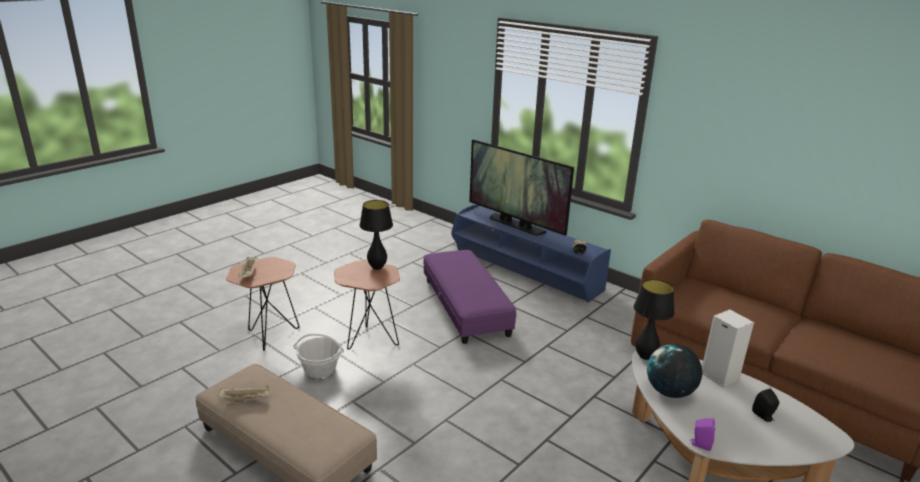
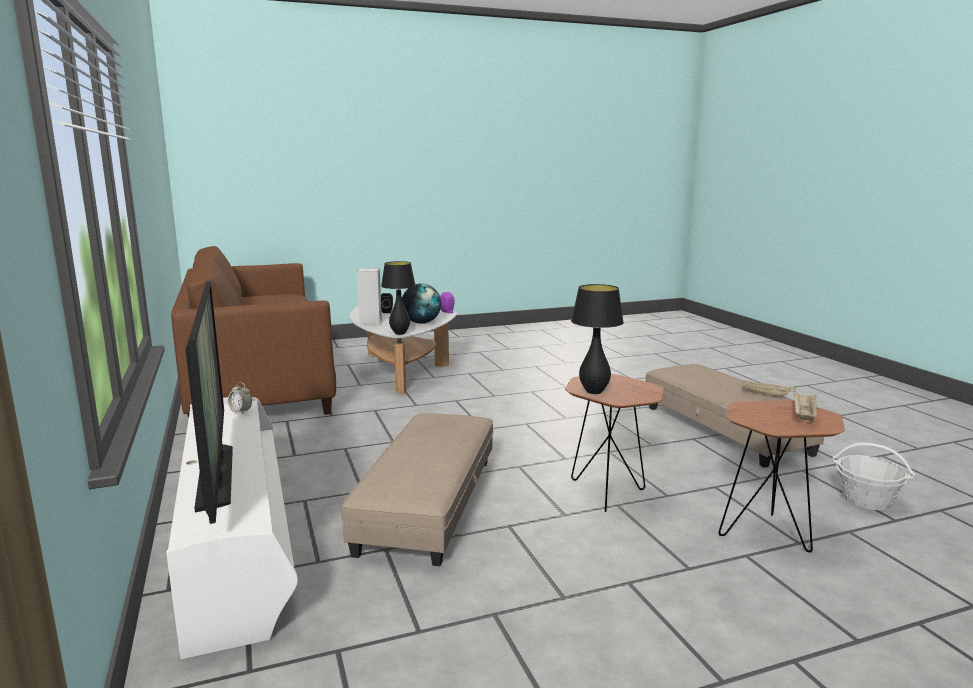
camera: 150 degrees left, 10 degrees down
basket [294,334,344,378] -> basket moved to [832,443,915,510]
purple ottoman [423,250,516,344] -> beige ottoman [342,413,494,566]
blue tv stand [451,204,611,303] -> white tv stand [166,397,298,659]

